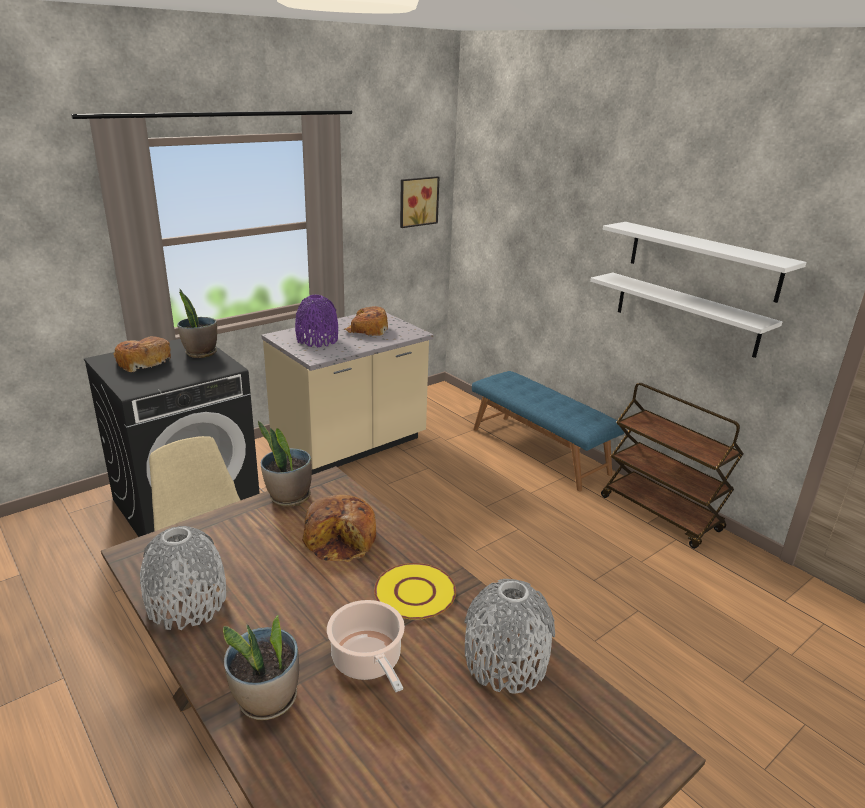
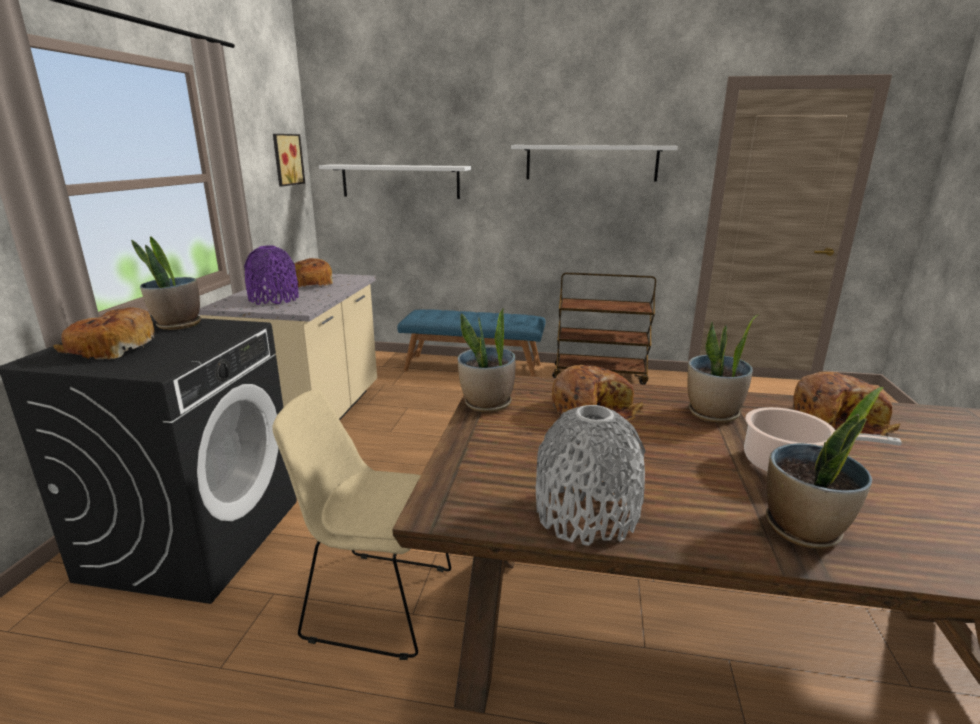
camera: 40 degrees left, 5 degrees down
yellow plate [374,563,456,620] -> potted plant [687,314,759,423]
grey vase [464,579,555,694] -> bread [793,372,900,436]
white shelf [590,273,782,358] -> white shelf moved to [319,164,471,199]

